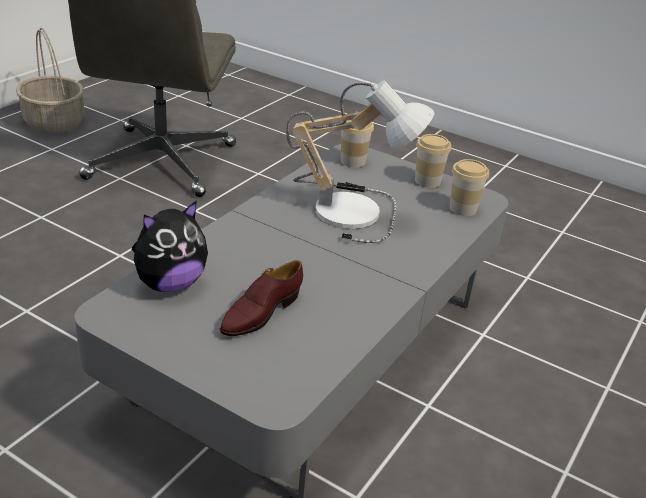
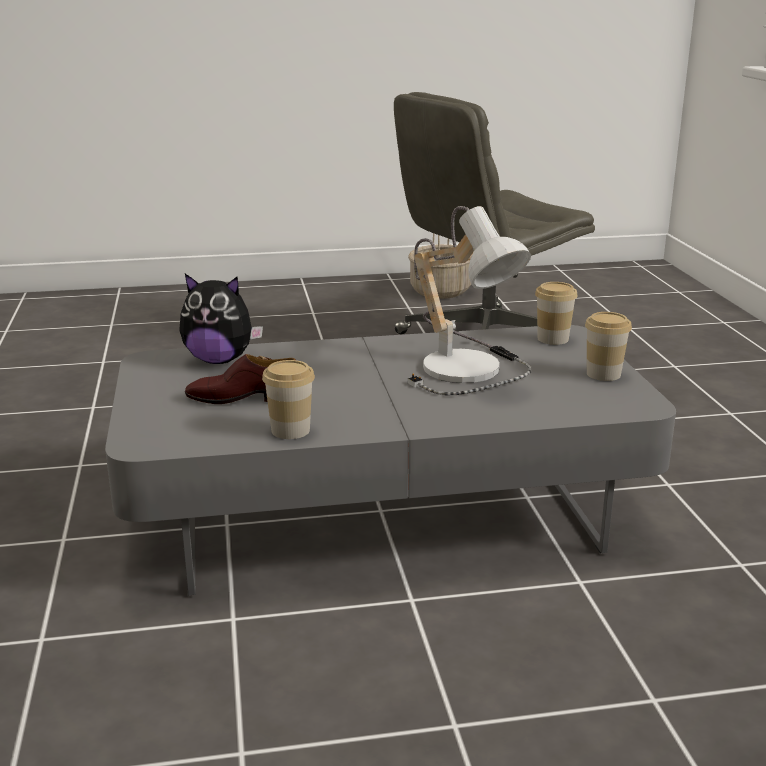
camera: 50 degrees right, 10 degrees down
cup [450,159,489,216] -> cup moved to [262,360,315,439]

